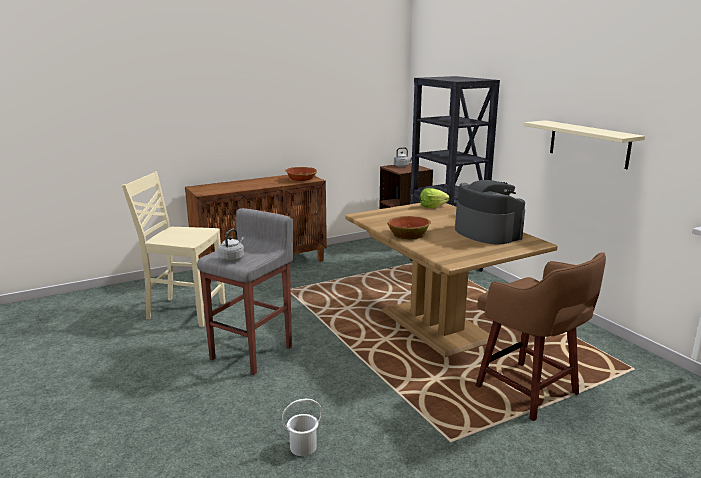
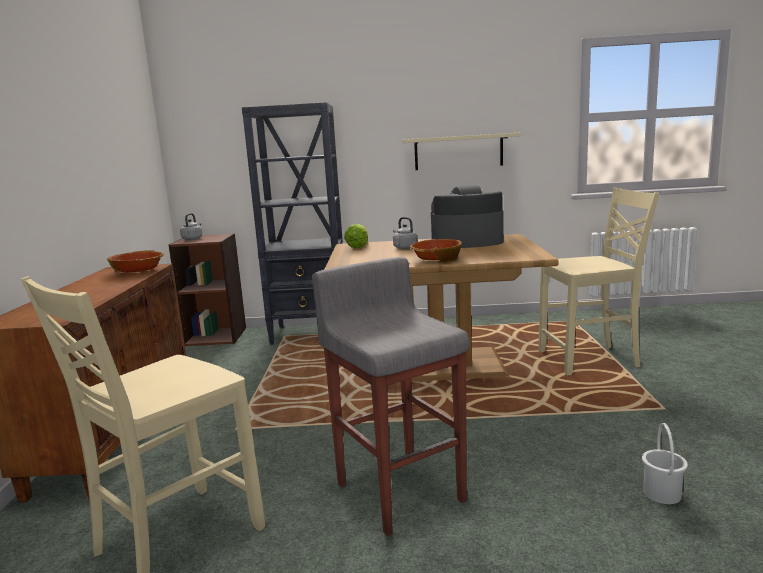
camera: 60 degrees left, 5 degrees down
grey kettle [218,229,244,262] -> grey kettle moved to [393,217,418,249]
brown stool [475,253,606,421] -> beige chair [538,187,660,375]

